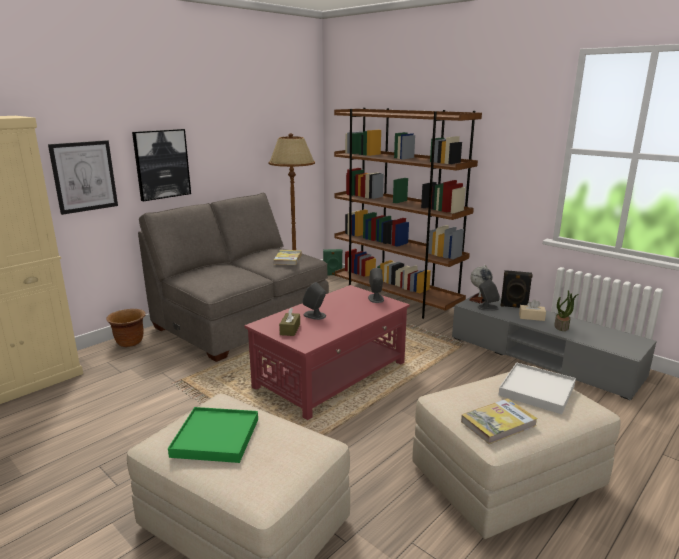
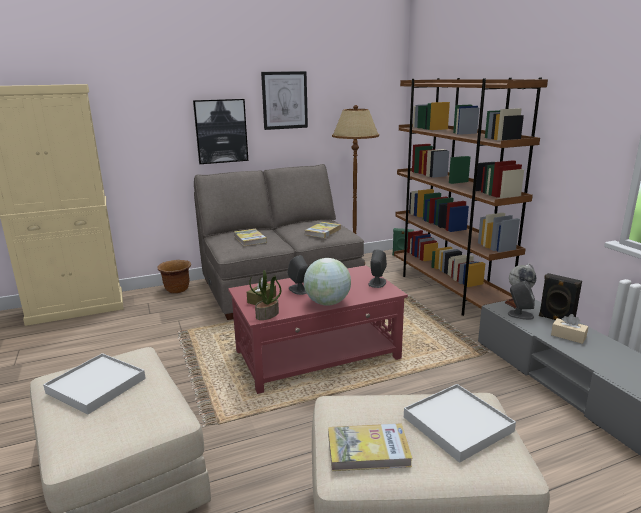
camera: 25 degrees right, 0 degrees up
picture [48,140,118,215] -> picture moved to [261,71,308,130]
green tray [168,407,258,463] -> white tray [43,353,146,415]
potted plant [554,290,578,331] -> potted plant moved to [249,270,281,320]
none -> book [234,229,267,246]
none -> globe [304,258,351,306]

